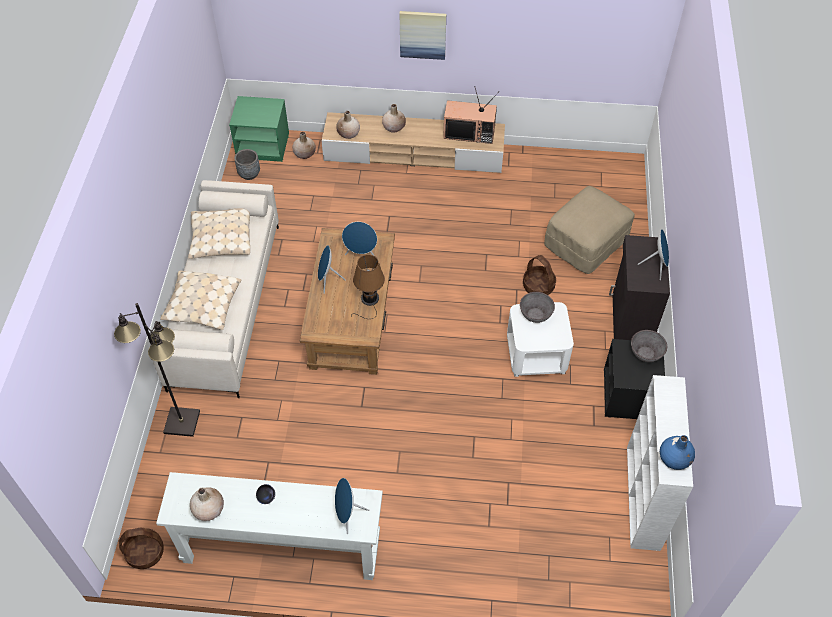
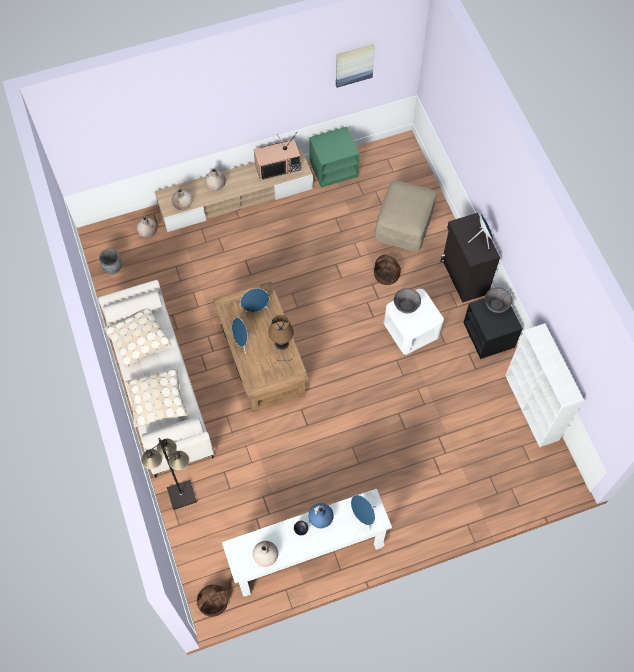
camera: 25 degrees left, 10 degrees up
green nightstand [229,96,289,162] -> green nightstand moved to [309,127,360,188]
picture [400,11,446,60] -> picture moved to [336,44,375,88]
blue vase [660,435,695,470] -> blue vase moved to [308,503,334,528]

